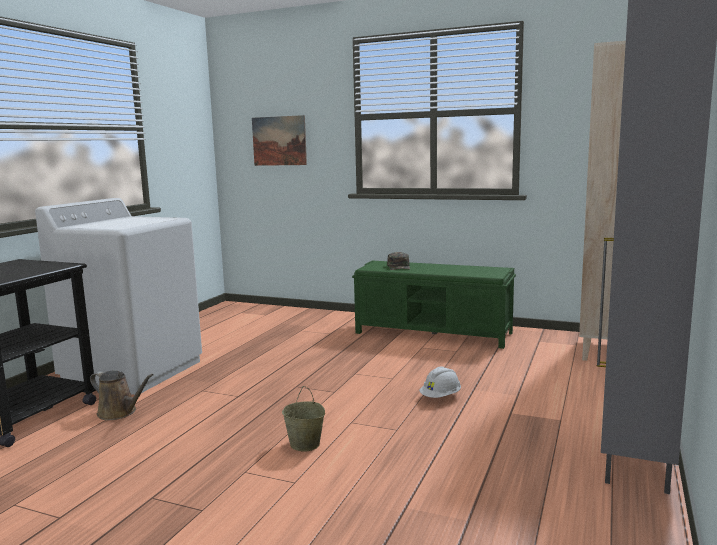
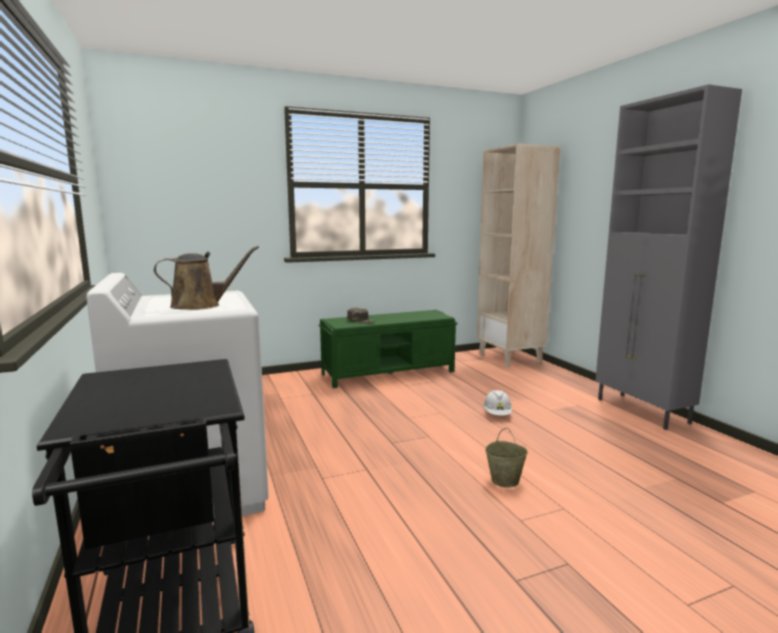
camera: 45 degrees left, 0 degrees up
brown watering can [90,371,154,420] -> brown watering can moved to [154,246,259,310]
picture [252,115,307,166] -> none

